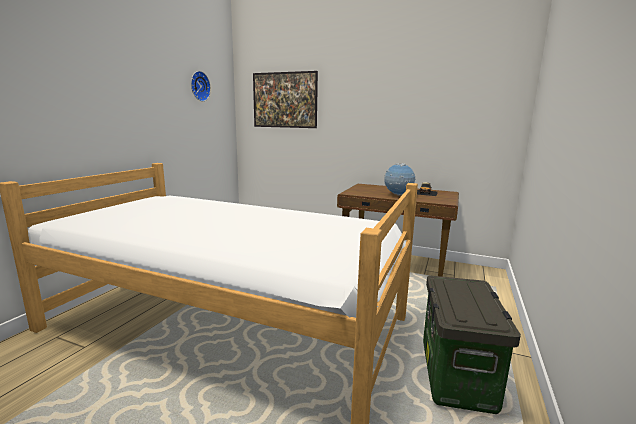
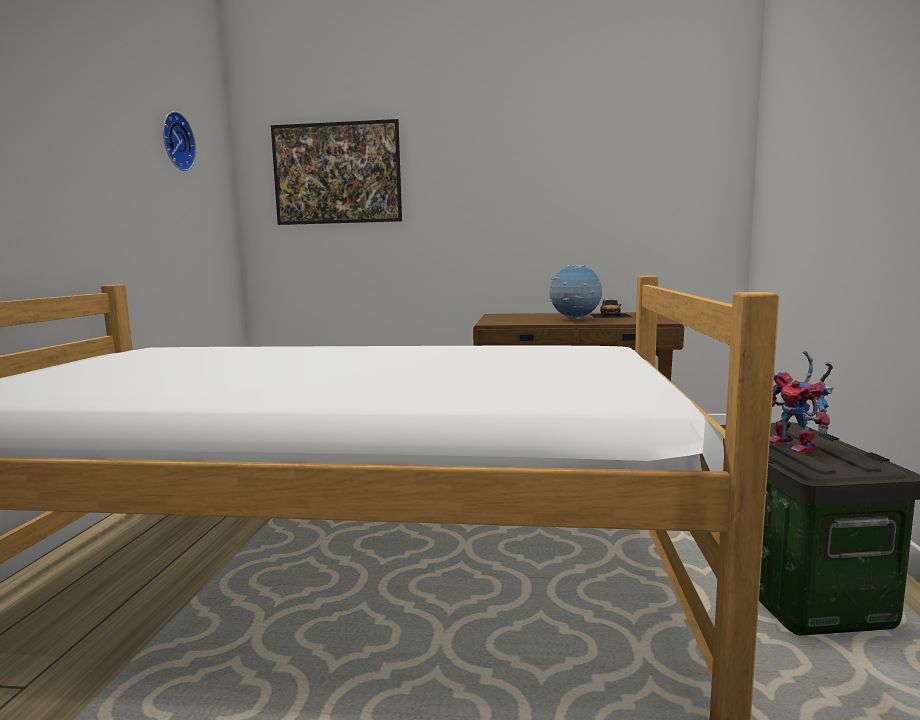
camera: 15 degrees left, 5 degrees down
none -> toy robot [770,350,833,454]

